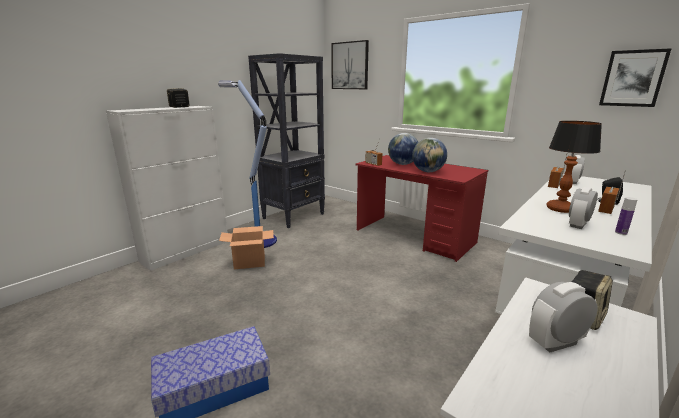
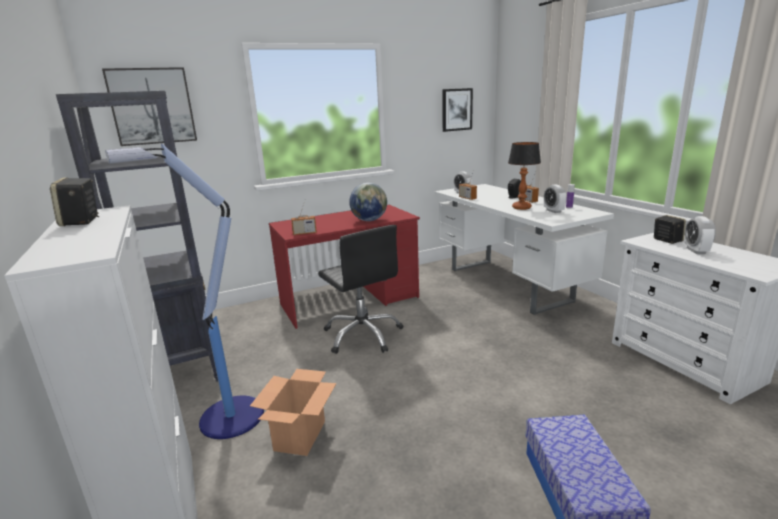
camera: 65 degrees left, 0 degrees up
globe [388,133,418,165] -> none
none -> black office chair [318,225,403,354]

